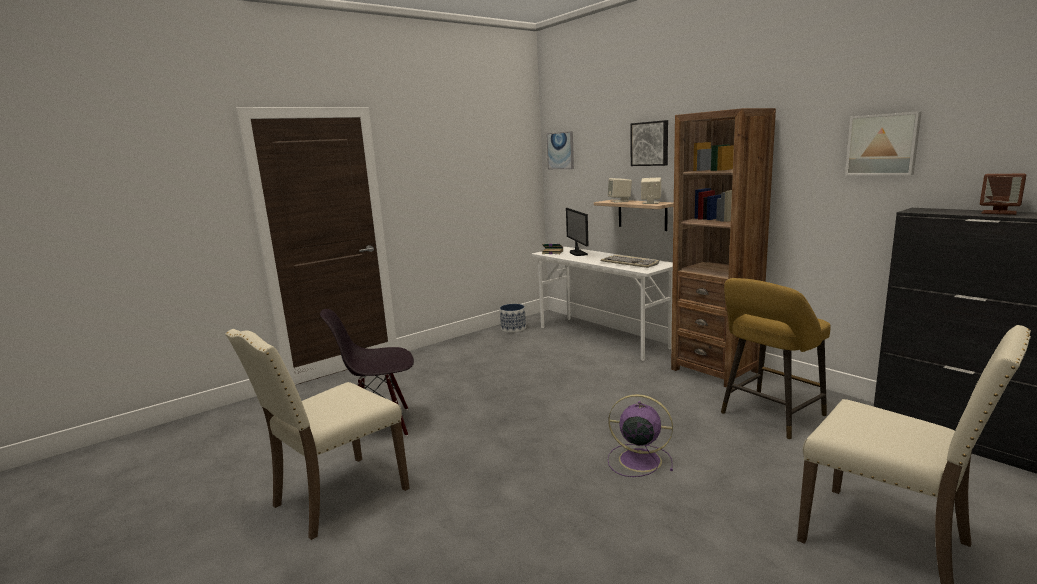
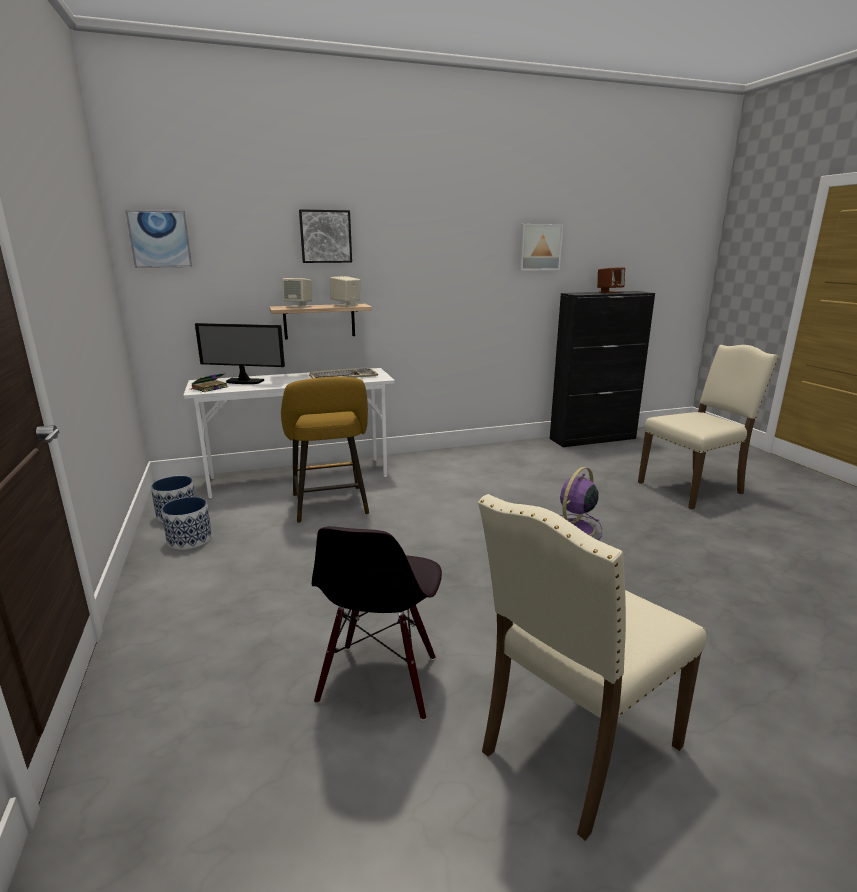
camera: 70 degrees left, 5 degrees up
beige chair [225,329,410,540] -> beige chair turned 75 degrees clockwise [478,494,707,840]
brown bookcase [671,108,776,388] -> none
yellow stool [721,278,830,440] -> yellow stool moved to [281,377,369,523]
none -> planter [161,497,212,550]

